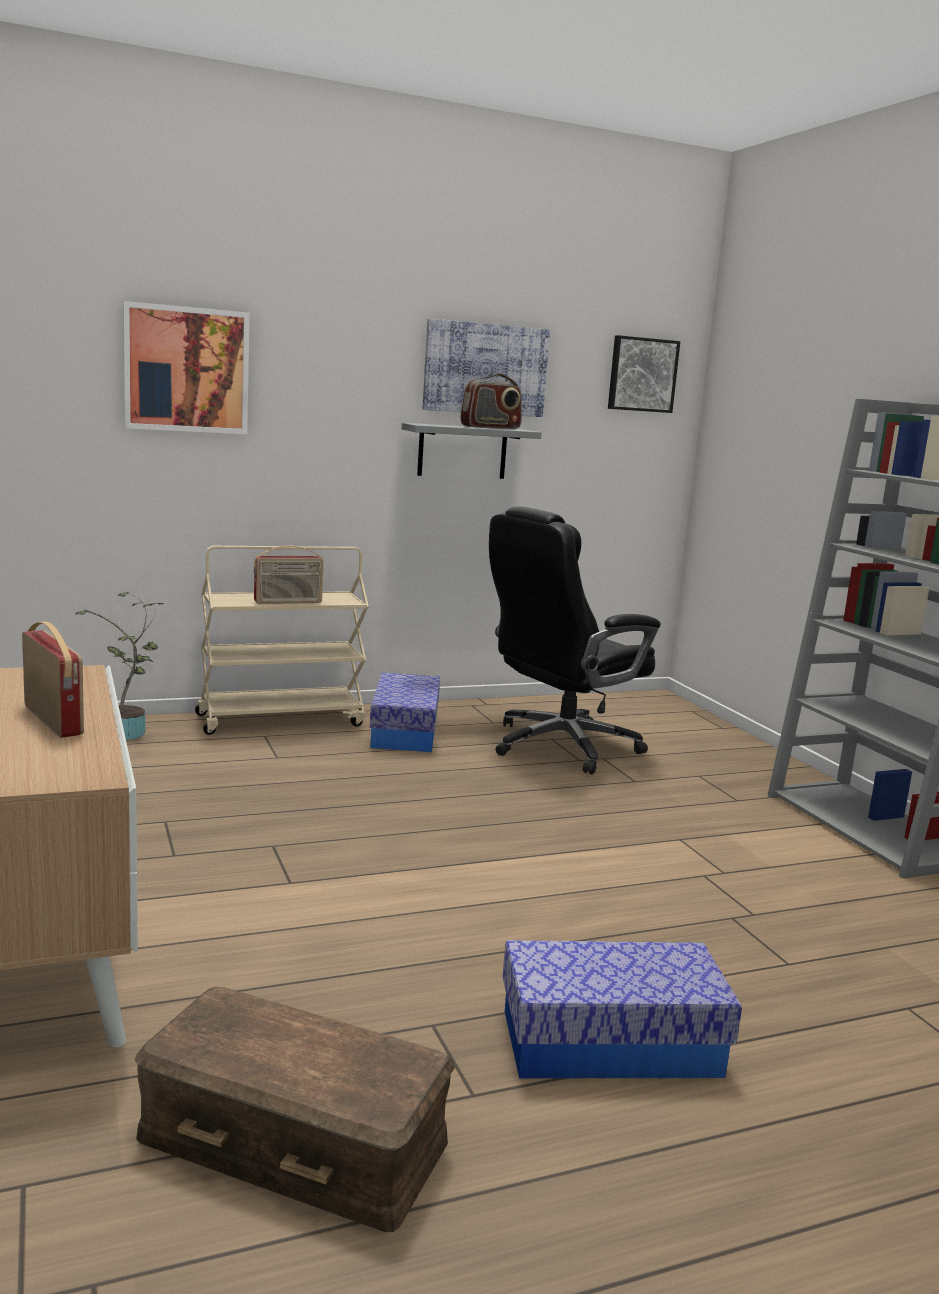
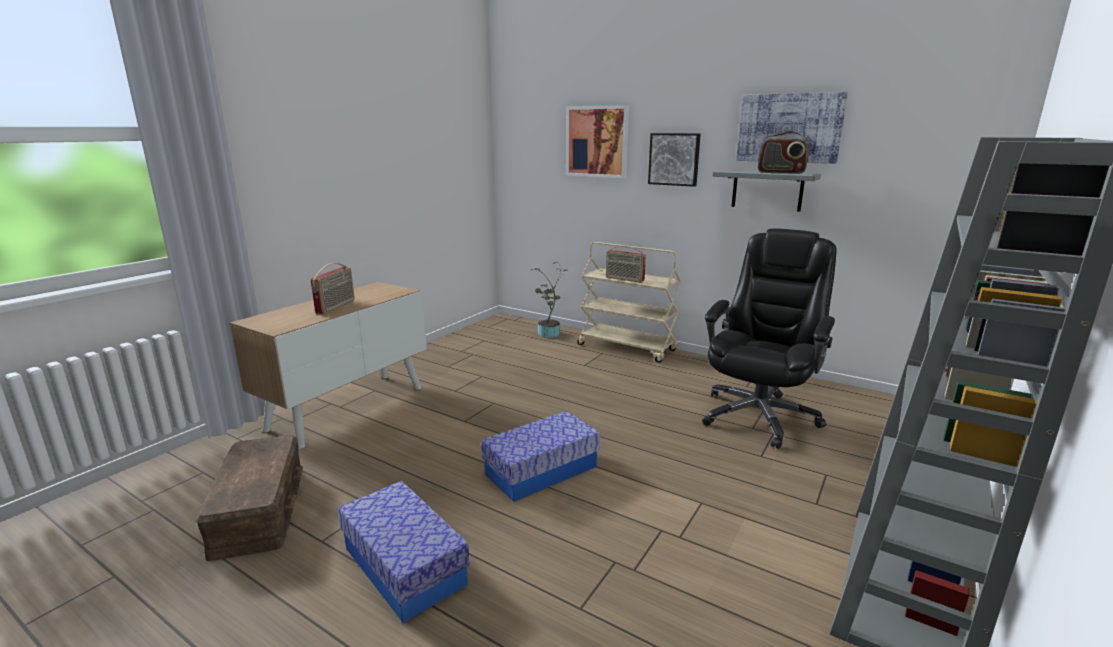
camera: 55 degrees right, 5 degrees up
storage box [370,673,440,752] -> storage box moved to [481,411,600,502]
black office chair [489,506,661,774] -> black office chair turned 105 degrees clockwise [702,229,837,449]
picture [608,335,680,413] -> picture moved to [648,133,701,187]

